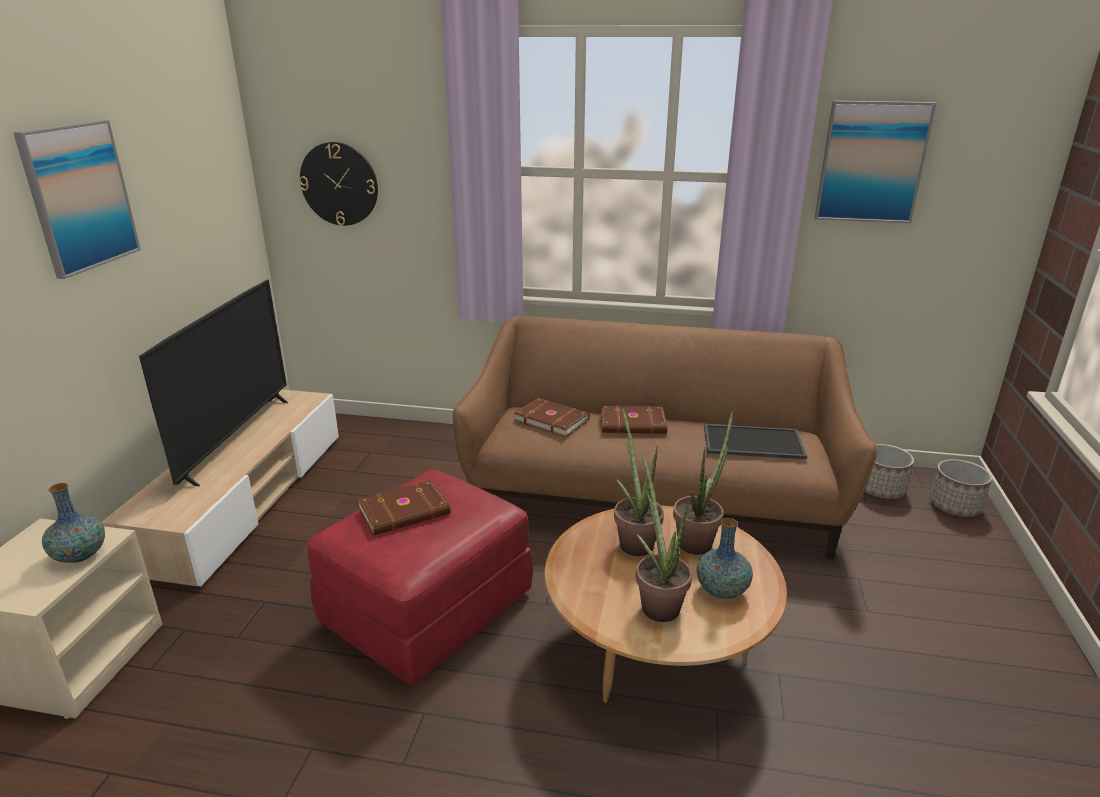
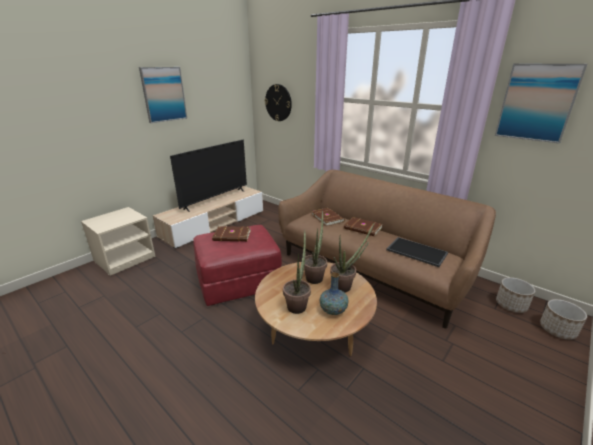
camera: 30 degrees right, 0 degrees up
vase [42,483,105,563] -> none

